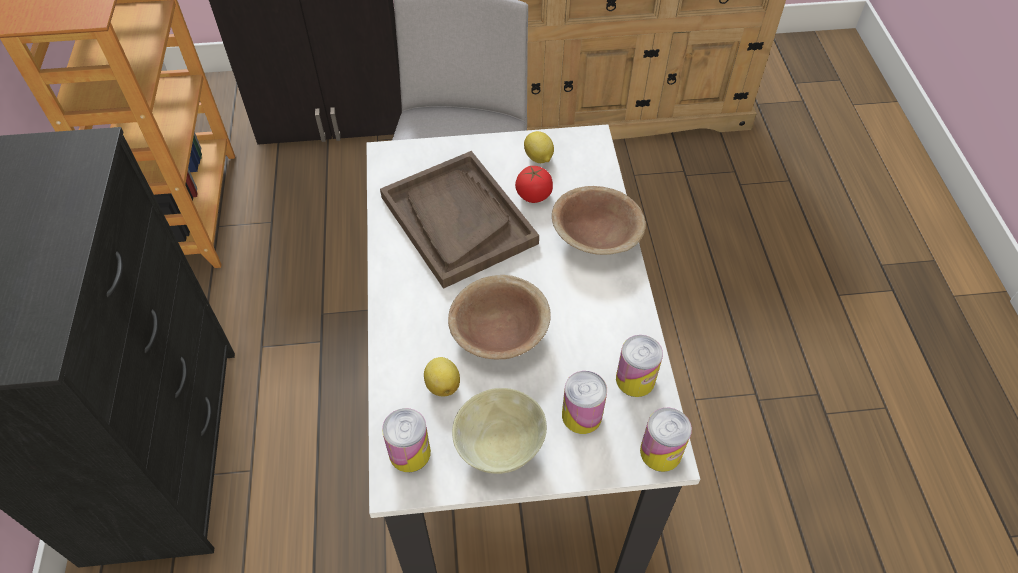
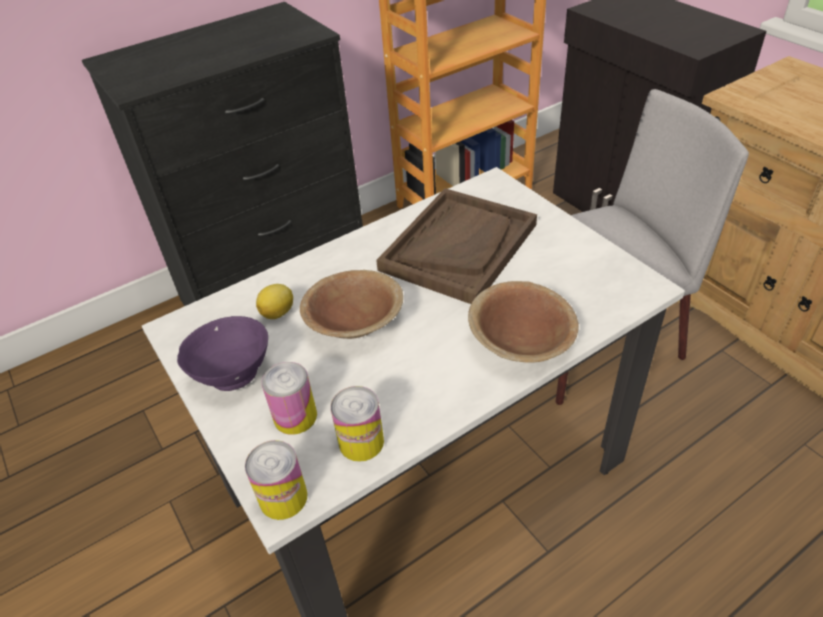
camera: 65 degrees right, 10 degrees down
can [382,408,431,472] -> none
beige bowl [452,388,547,474] -> purple bowl [177,316,268,391]
tomato [515,166,553,203] -> none
lemon [524,131,554,163] -> none

